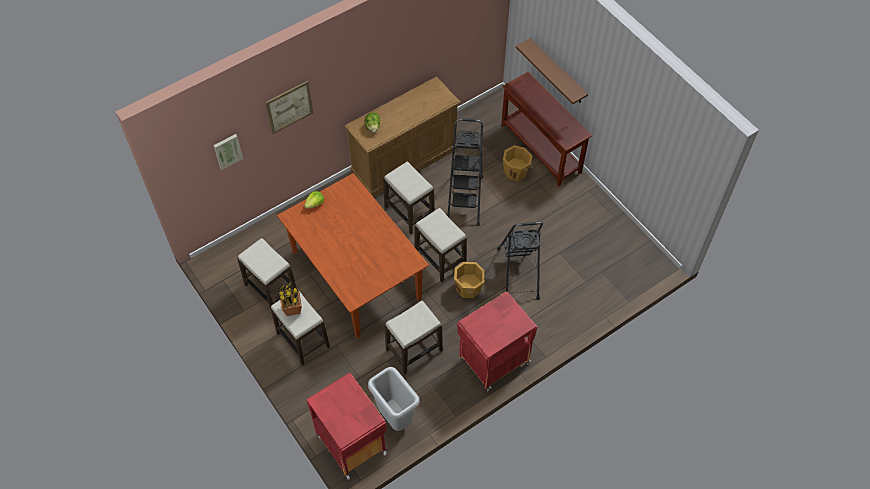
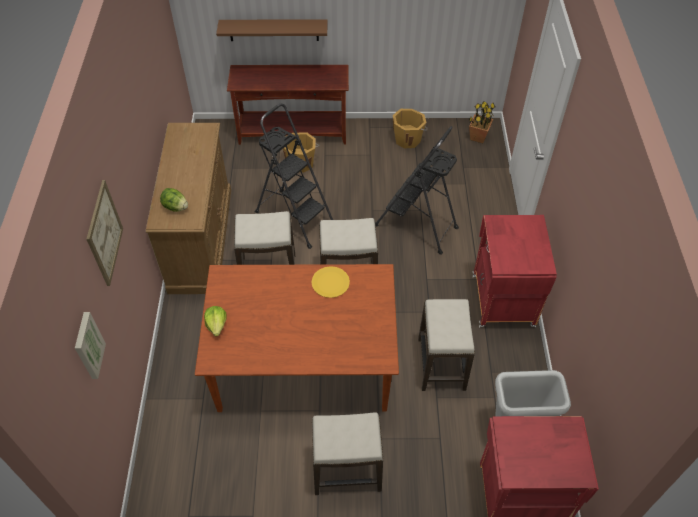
camera: 55 degrees left, 5 degrees down
stool [237,238,296,308] -> none
potted plant [278,282,302,316] -> potted plant moved to [469,101,496,143]
orange bucket [454,262,484,298] -> orange bucket moved to [393,109,427,148]
none -> yellow plate [311,266,350,298]

